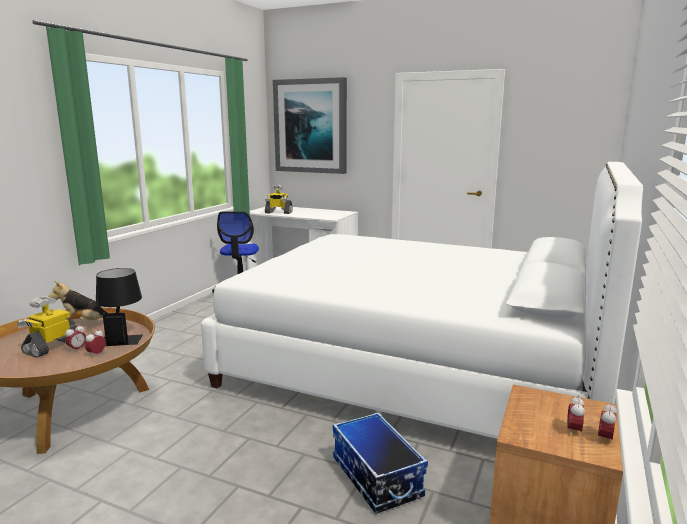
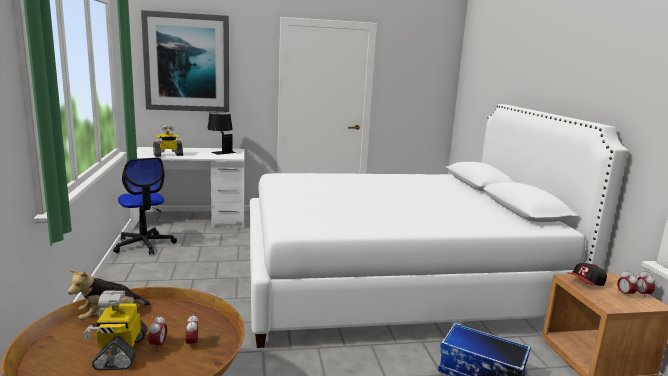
camera: 35 degrees left, 0 degrees up
black table lamp [96,268,142,346] -> black table lamp moved to [207,112,236,155]
none -> cap [569,263,607,286]

